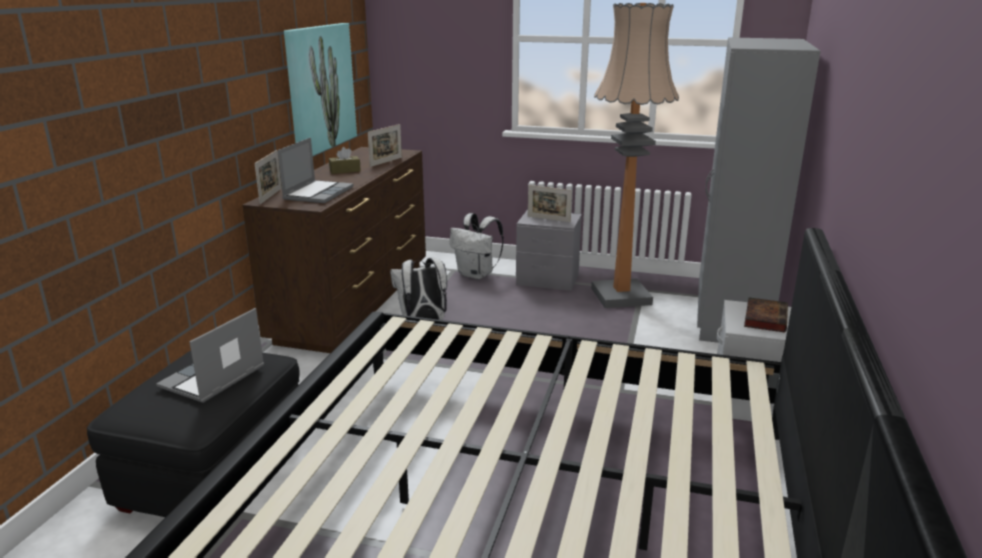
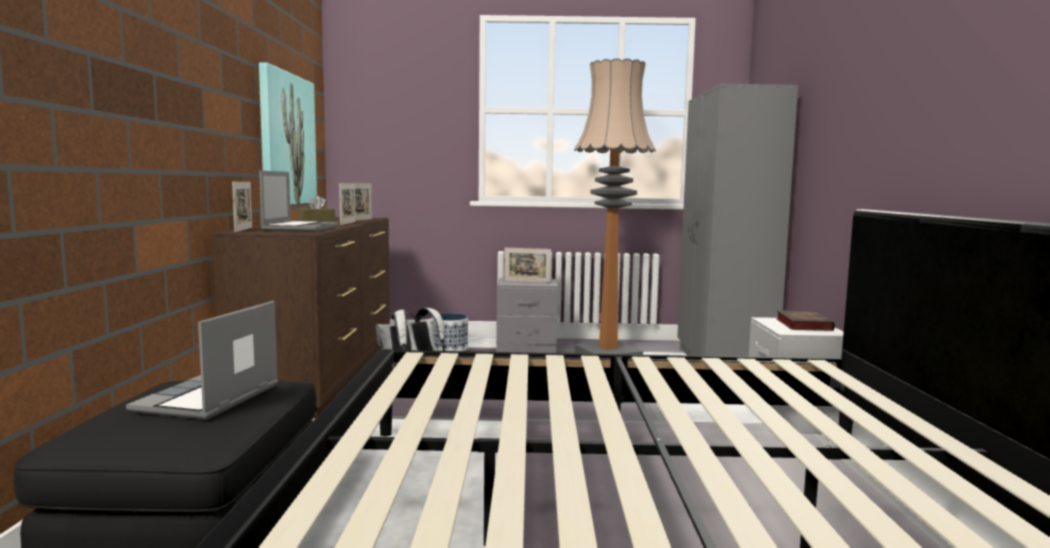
camera: 15 degrees left, 15 degrees down
white backpack [450,213,504,279] -> planter [431,313,468,351]
none -> picture frame [339,183,356,225]

